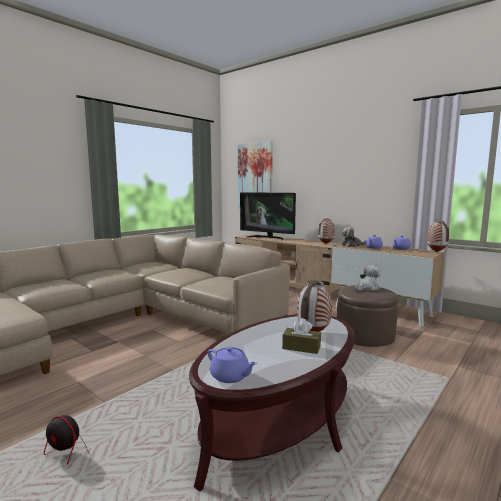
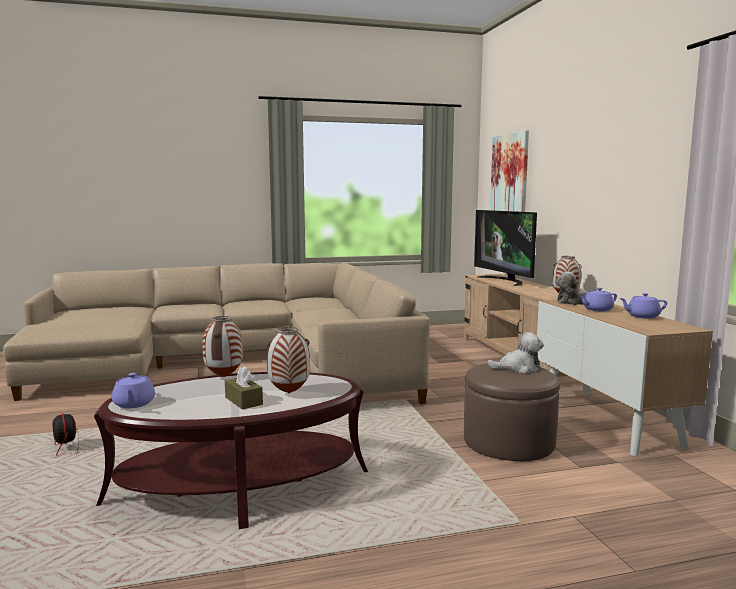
camera: 35 degrees right, 0 degrees up
vase [427,221,450,252] -> vase moved to [202,316,243,377]

